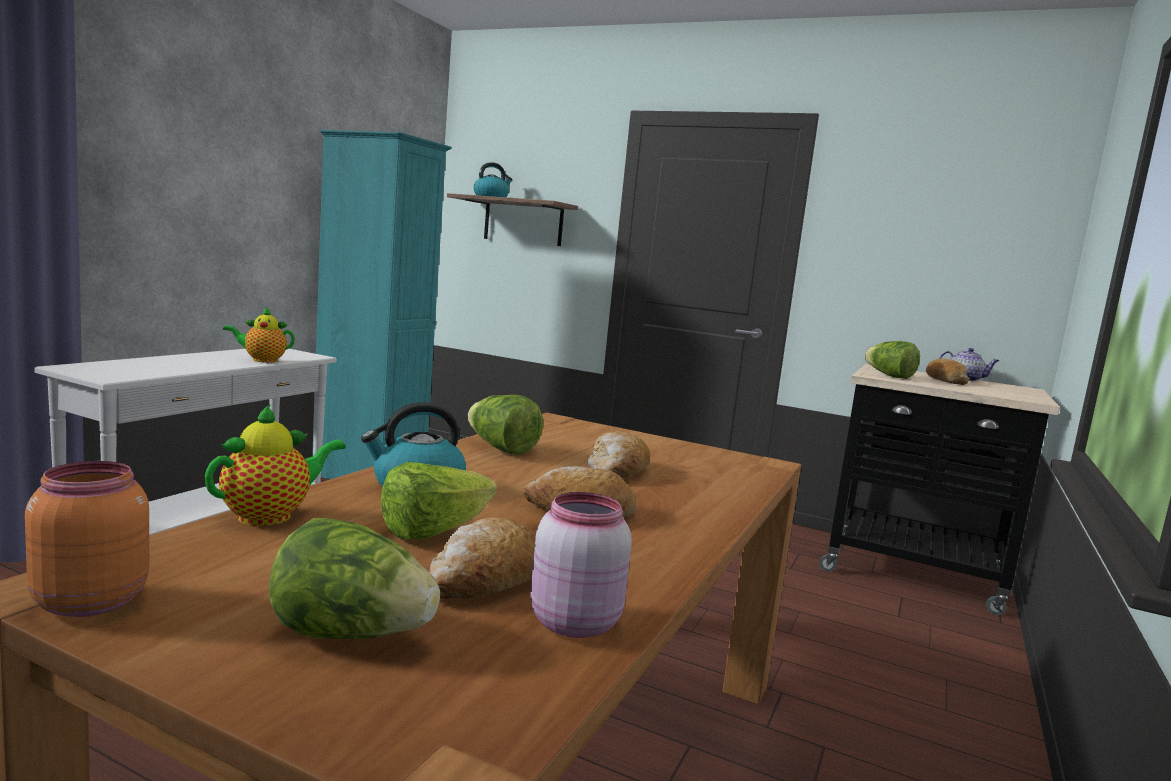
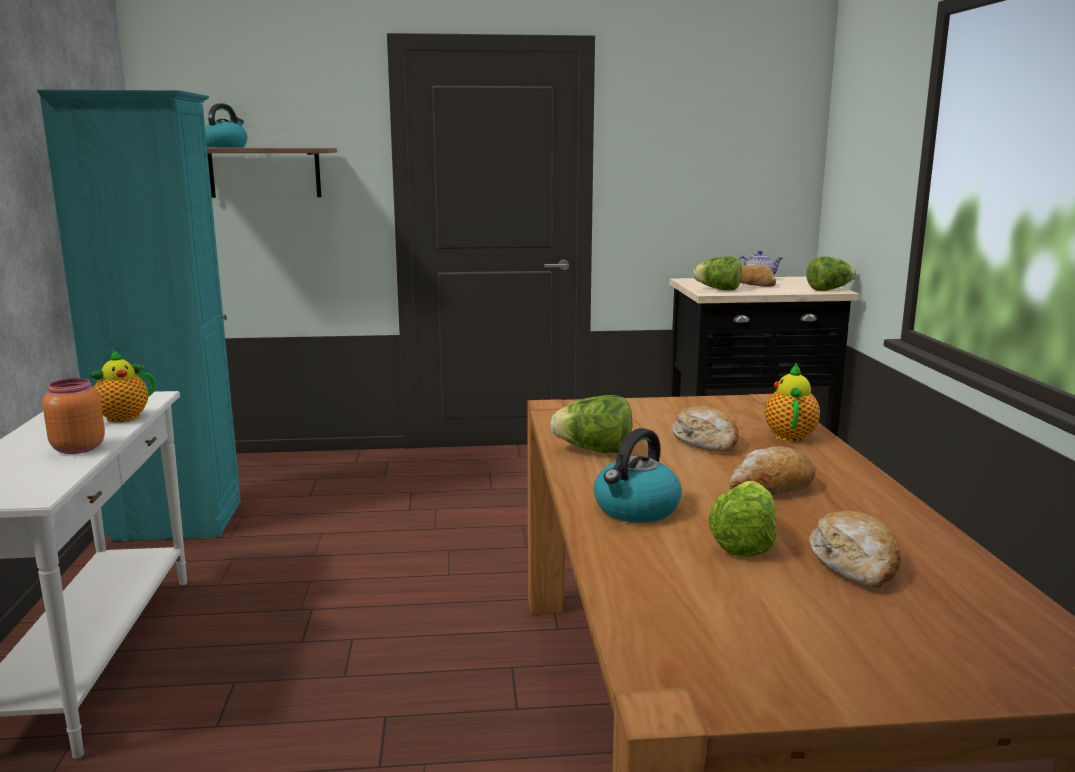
camera: 30 degrees left, 5 degrees up
orange jar [25,461,149,617] -> orange jar moved to [43,378,105,454]
teapot [205,404,346,526] -> teapot moved to [765,362,820,442]
lettuce [269,518,440,639] -> lettuce moved to [806,257,856,291]
pink jar [530,492,632,638] -> none

